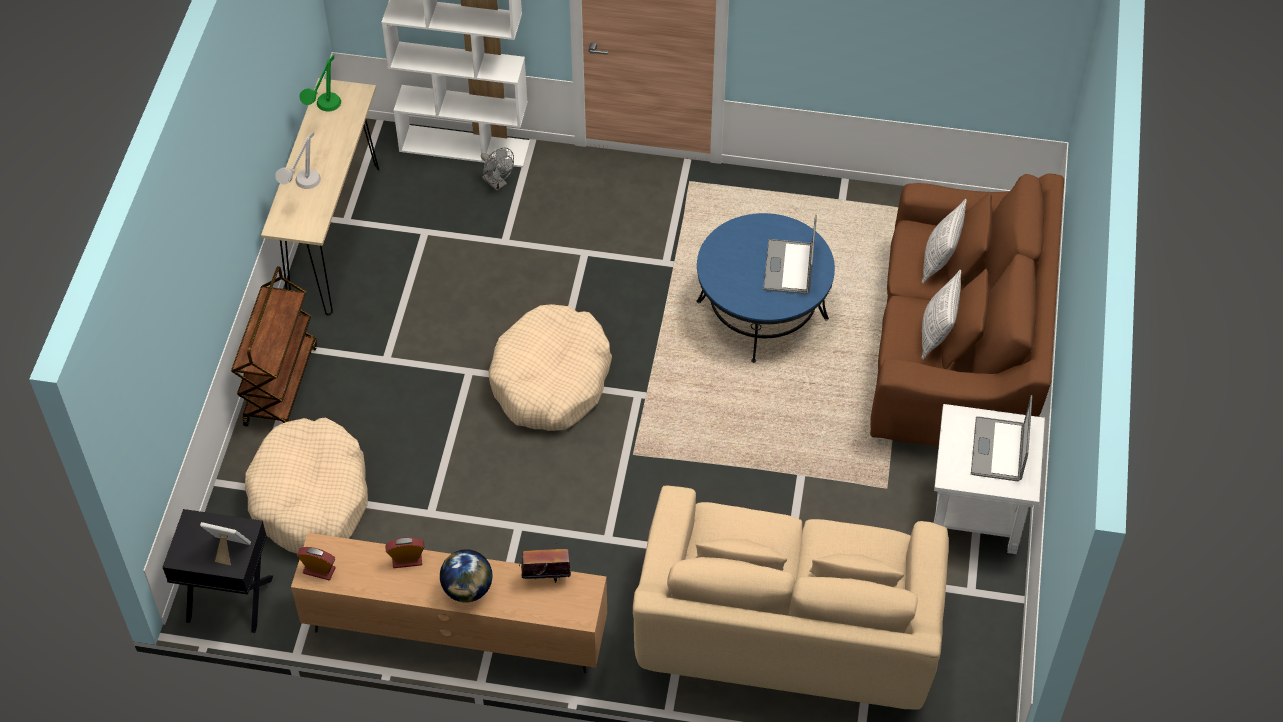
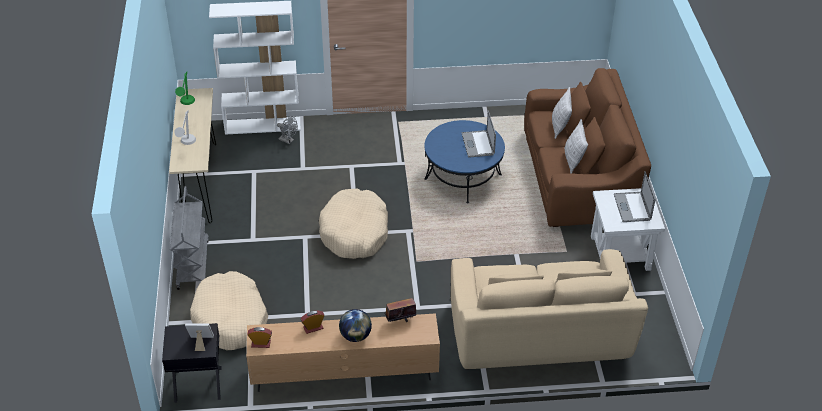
camera: 15 degrees left, 10 degrees down
brown cart [231,266,317,426] -> grey cart [170,186,209,290]

